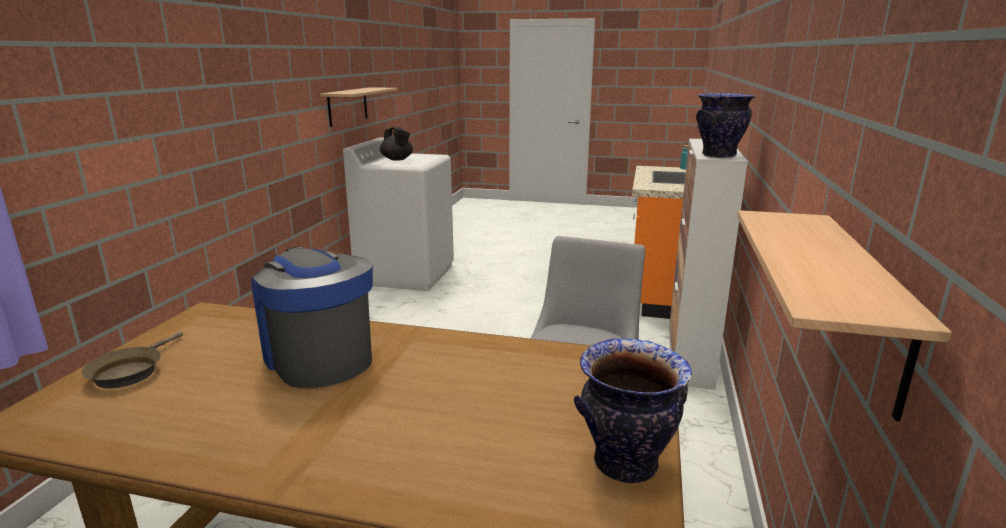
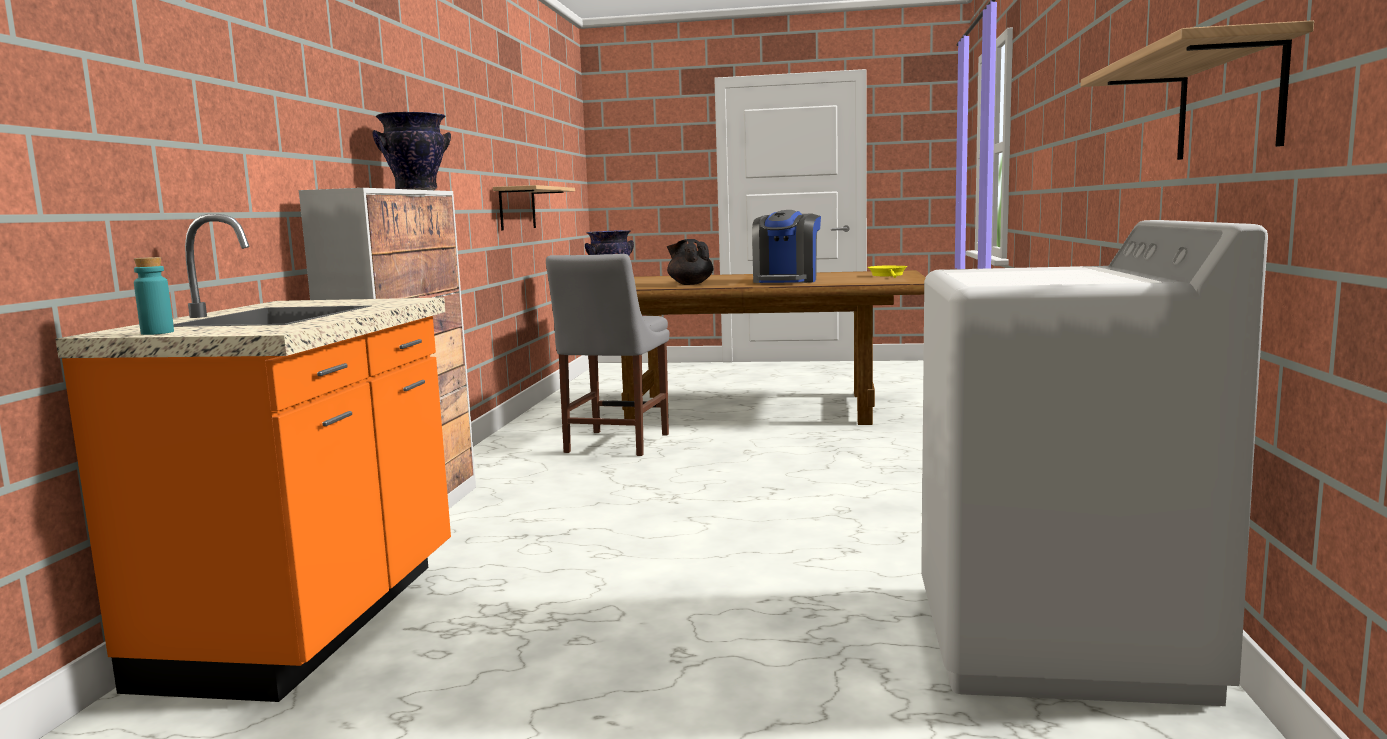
camera: 175 degrees right, 10 degrees down
brown frying pan [82,332,183,389] -> yellow frying pan [868,266,907,278]
coffee machine [251,246,373,388] -> coffee machine turned 60 degrees clockwise [752,210,821,283]
black teapot [380,127,413,161] -> black teapot moved to [667,239,714,285]

